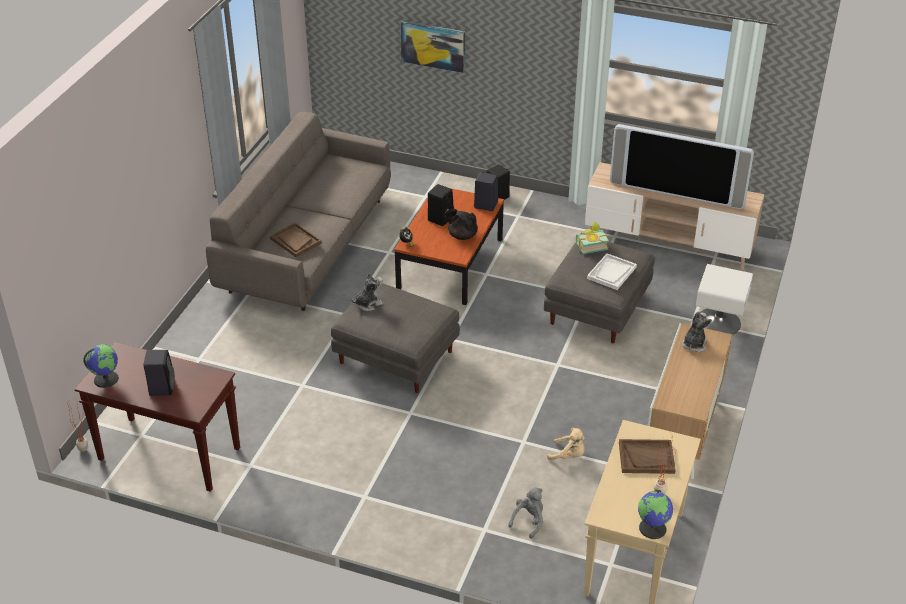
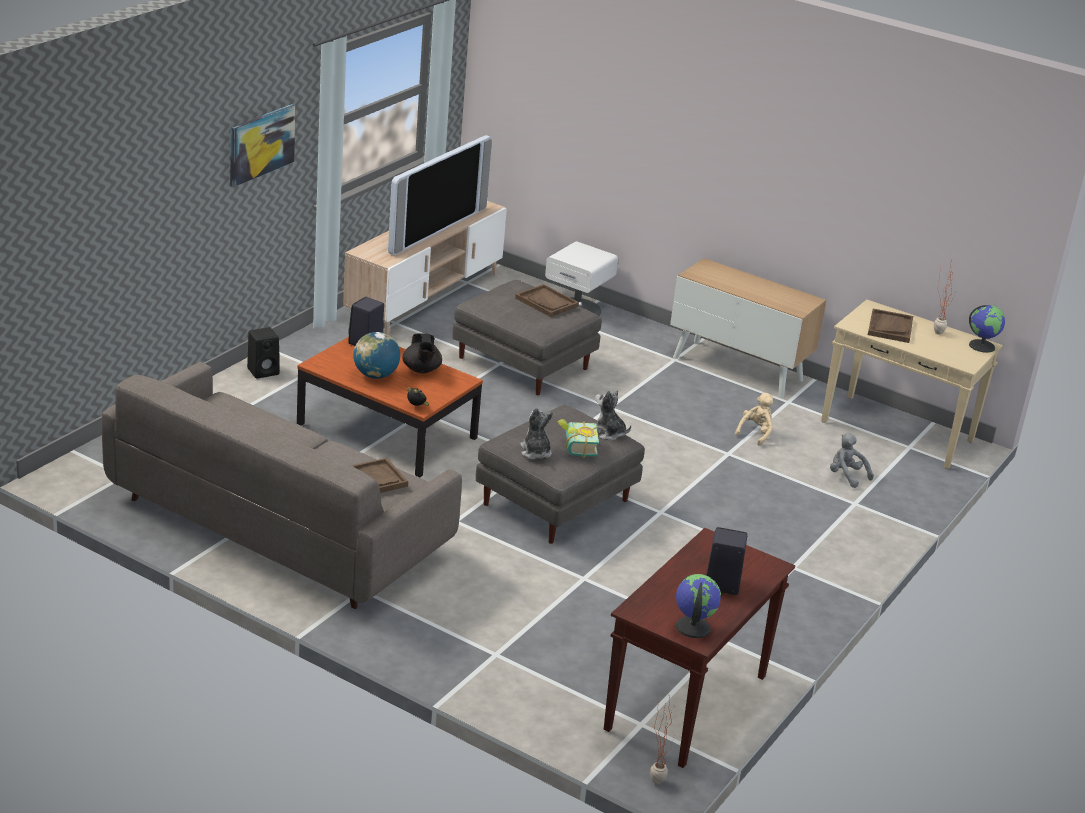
camera: 80 degrees left, 10 degrees down
picture [400,21,465,73] -> picture moved to [230,104,295,187]
black speaker [428,184,454,226] -> globe [353,332,400,379]
black teapot [445,209,478,240] -> black teapot turned 45 degrees counterclockwise [402,333,442,373]
book [576,222,609,254] -> book moved to [557,419,599,458]
white tray [587,253,637,290] -> brown tray [515,284,579,317]
plush toy [682,312,712,352] -> plush toy moved to [595,390,631,440]

